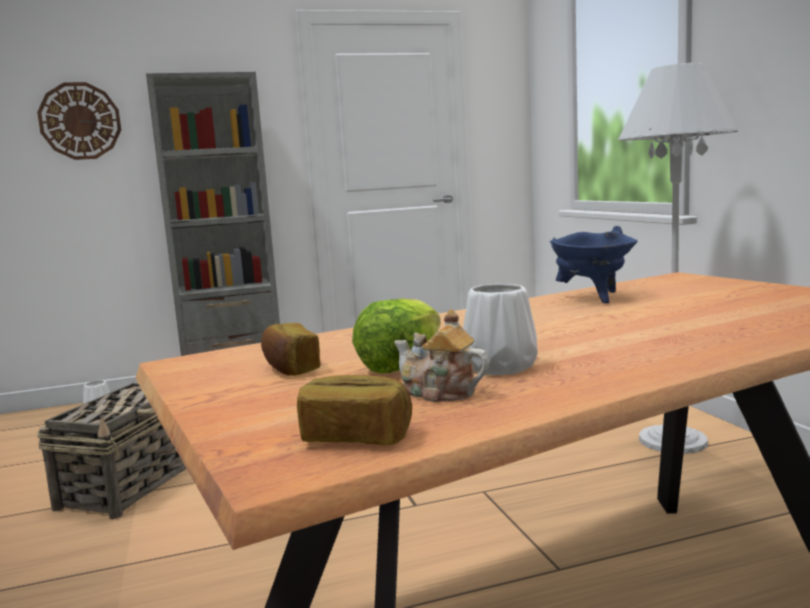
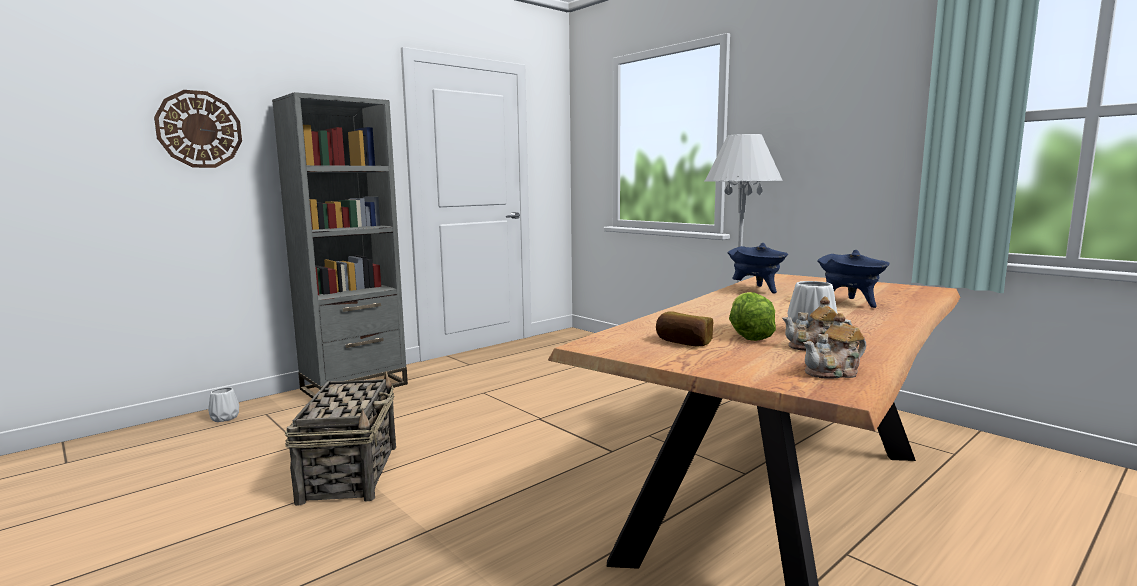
camera: 25 degrees left, 0 degrees up
bread [297,375,412,445] -> teapot [804,313,866,379]
none -> blue cooking pot [817,250,890,308]

